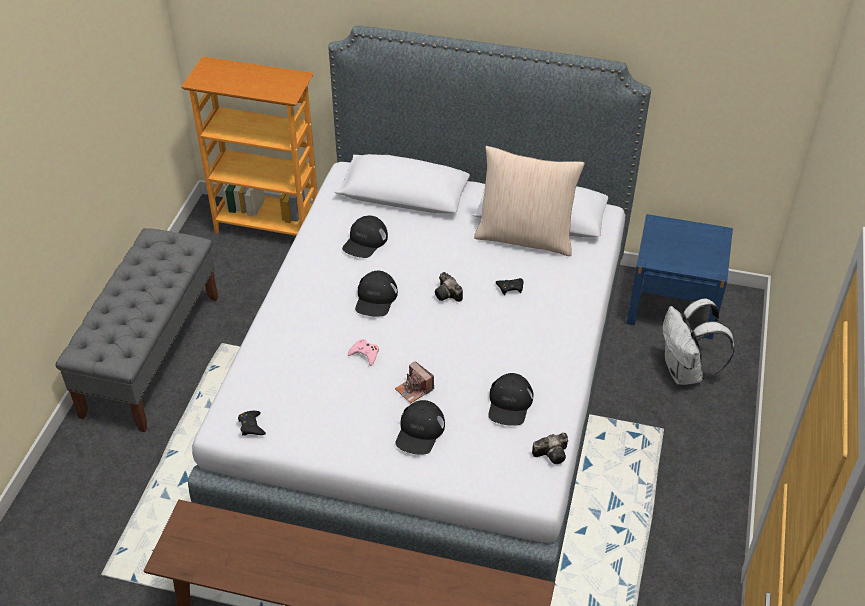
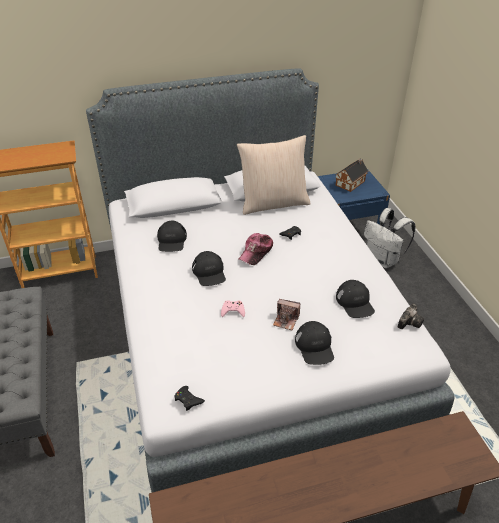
camera: 30 degrees left, 5 degrees down
camera [435,272,463,302] -> cap [239,233,273,265]
none -> toy house [335,159,368,192]

